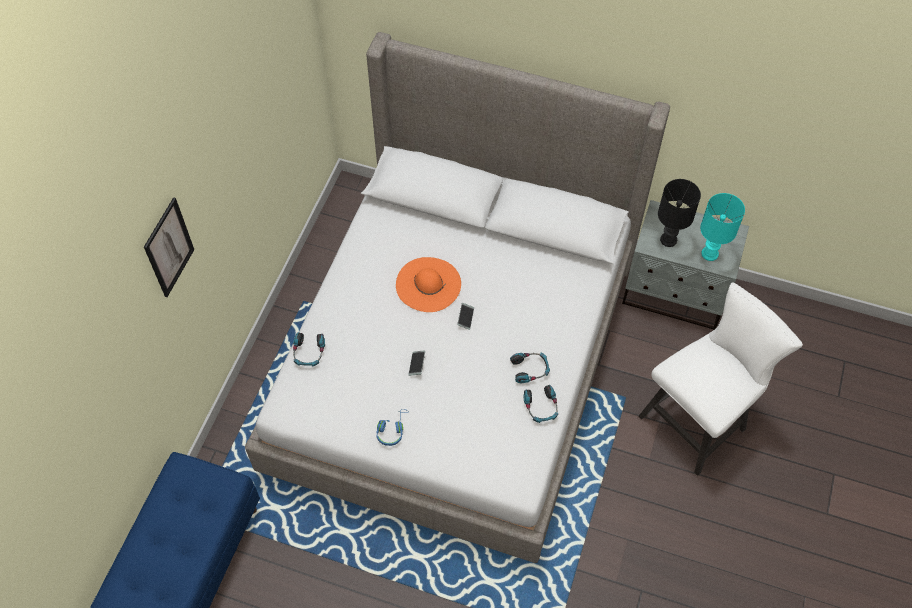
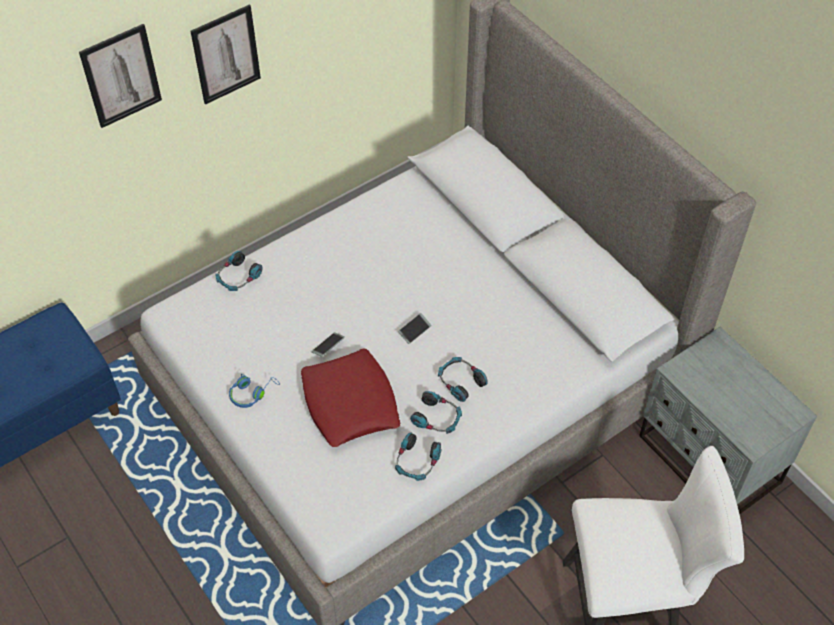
camera: 35 degrees right, 5 degrees down
orange hat [396,257,461,312] -> none
black table lamp [658,179,701,247] -> none
turquoise table lamp [700,193,745,261] -> none
none -> picture [191,5,261,104]
none -> red pillow [301,348,401,447]
none -> headphones [438,357,488,402]

